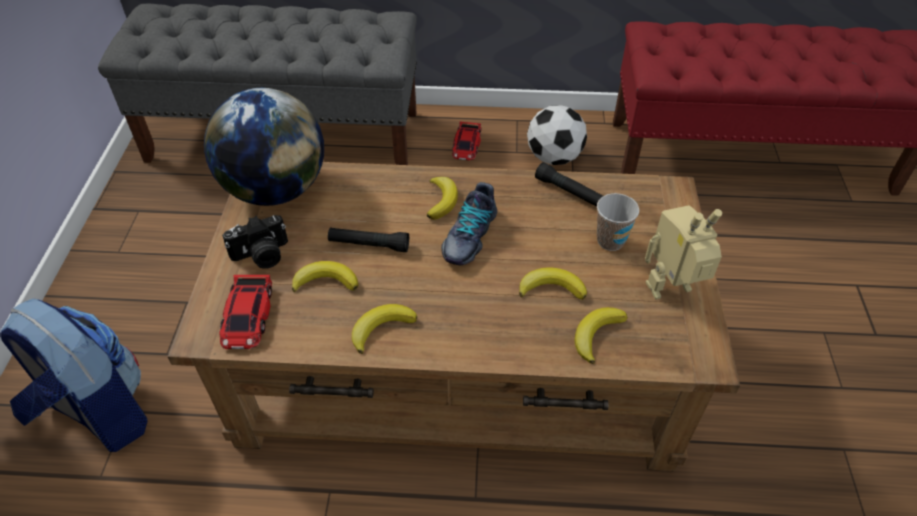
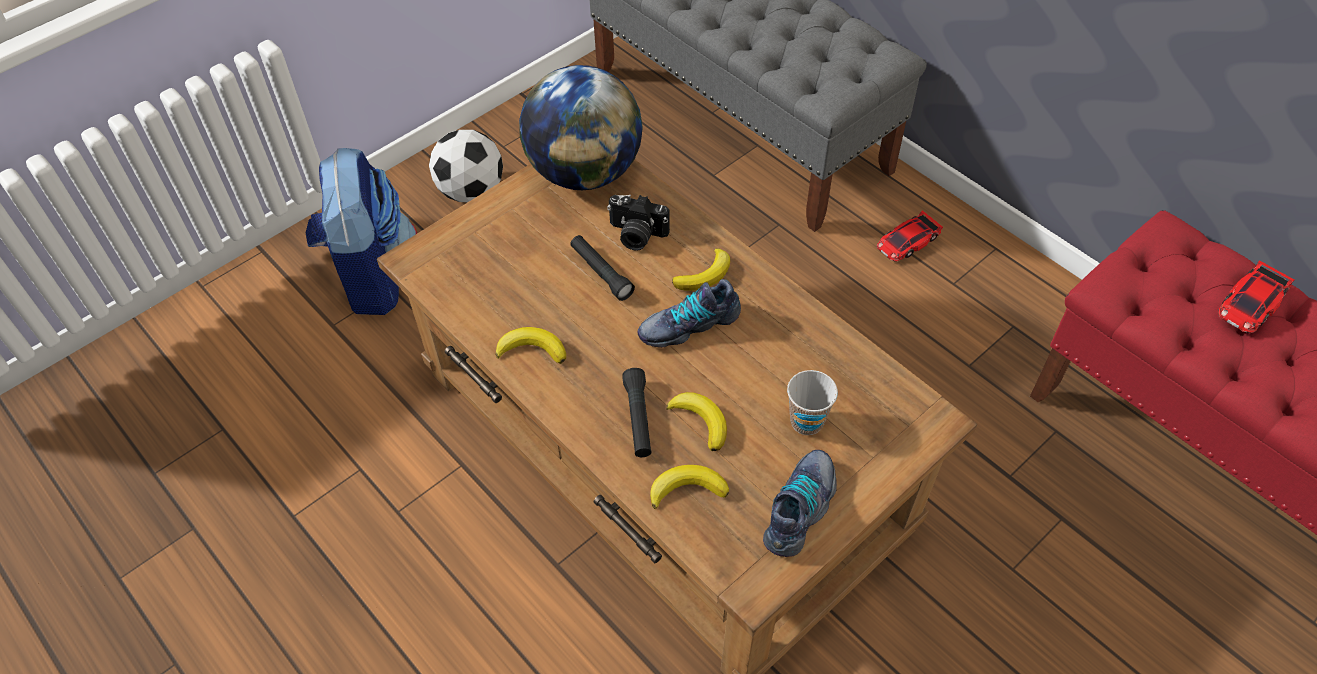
camera: 45 degrees right, 5 degrees up
toy car [219,275,272,349] -> toy car moved to [1218,260,1294,333]
camera [222,215,288,269] -> camera moved to [607,195,670,251]
banana [292,261,359,293] -> none
football [527,105,587,165] -> football moved to [429,130,503,202]
black flashlight [535,162,603,207] -> black flashlight moved to [622,368,652,457]
toy robot [645,205,722,299] -> shoe [763,450,837,557]

